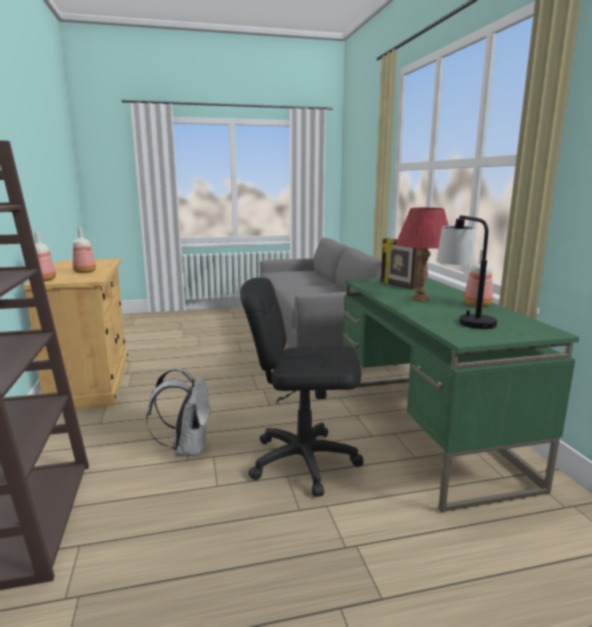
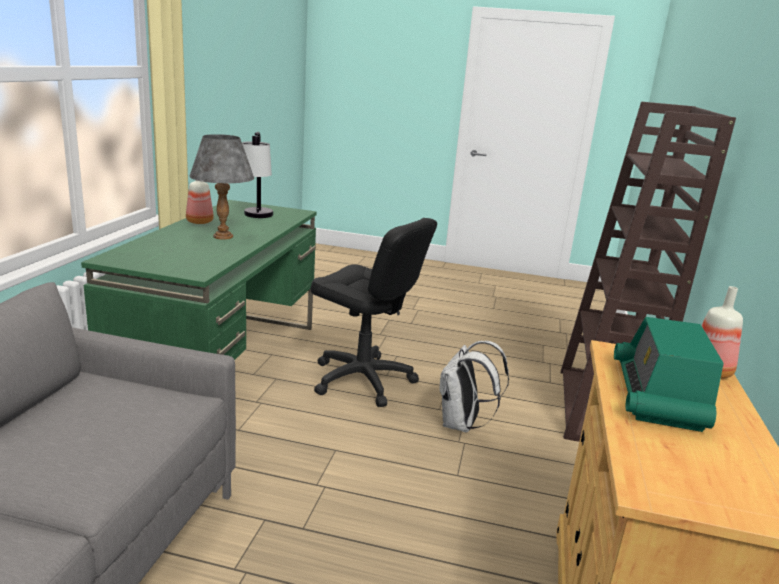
camera: 155 degrees left, 5 degrees up
bottle [73,228,96,273] -> radio [614,317,723,432]
picture frame [381,238,420,289] -> none
red table lamp [396,208,449,301] -> grey table lamp [190,134,254,240]

